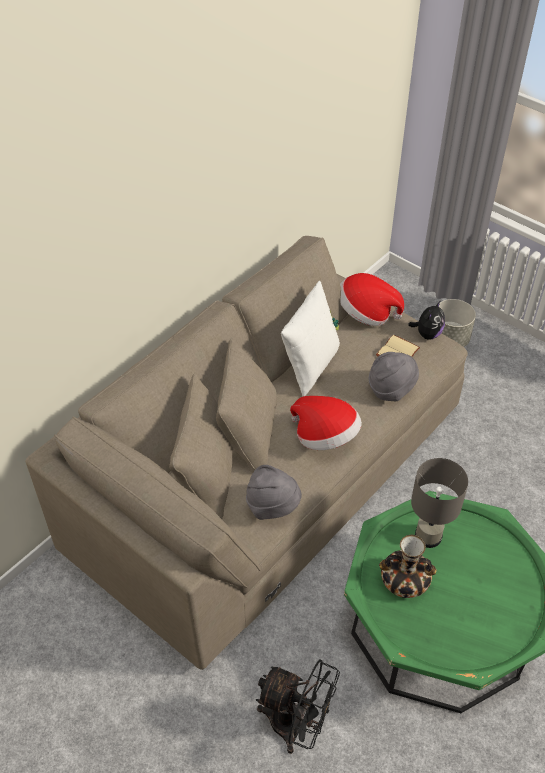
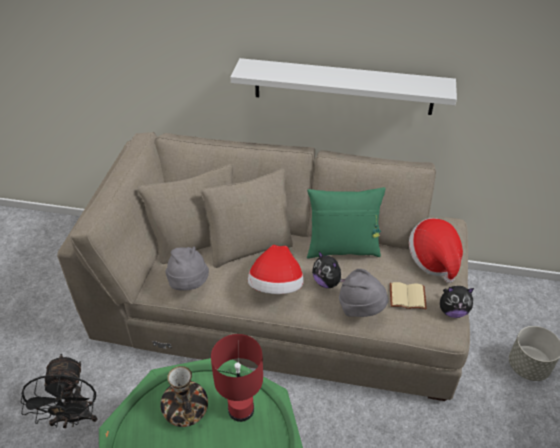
camera: 60 degrees right, 5 degrees down
white pillow [281,281,340,396] -> green pillow [307,187,385,259]
grey table lamp [411,458,468,548] -> red table lamp [211,334,263,422]
none -> white shelf [230,58,457,115]
none -> plush toy [312,251,345,288]

